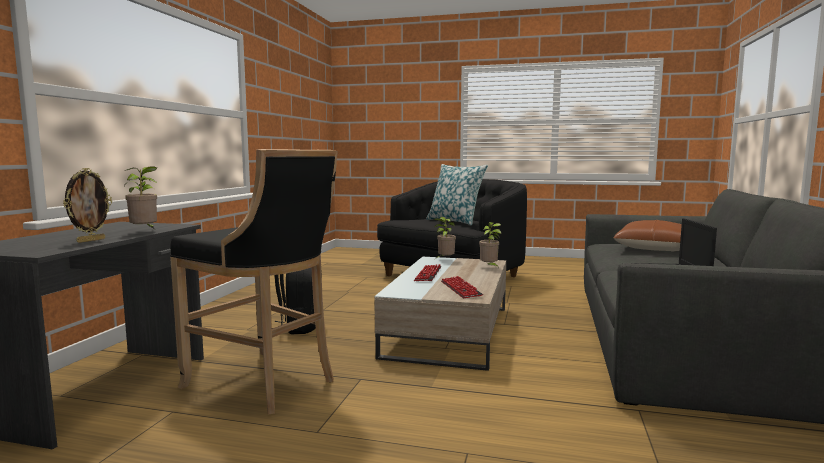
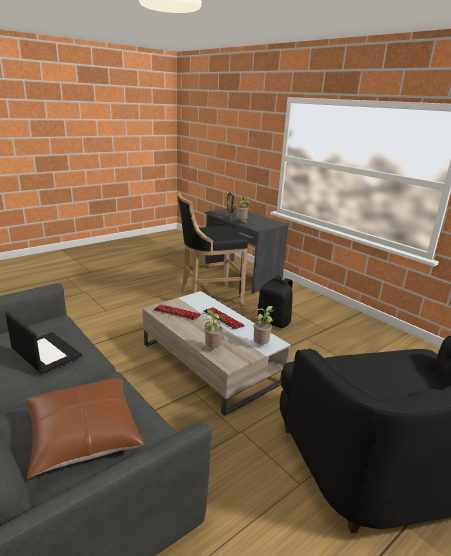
camera: 125 degrees right, 15 degrees up
pillow [426,164,488,225] -> none

